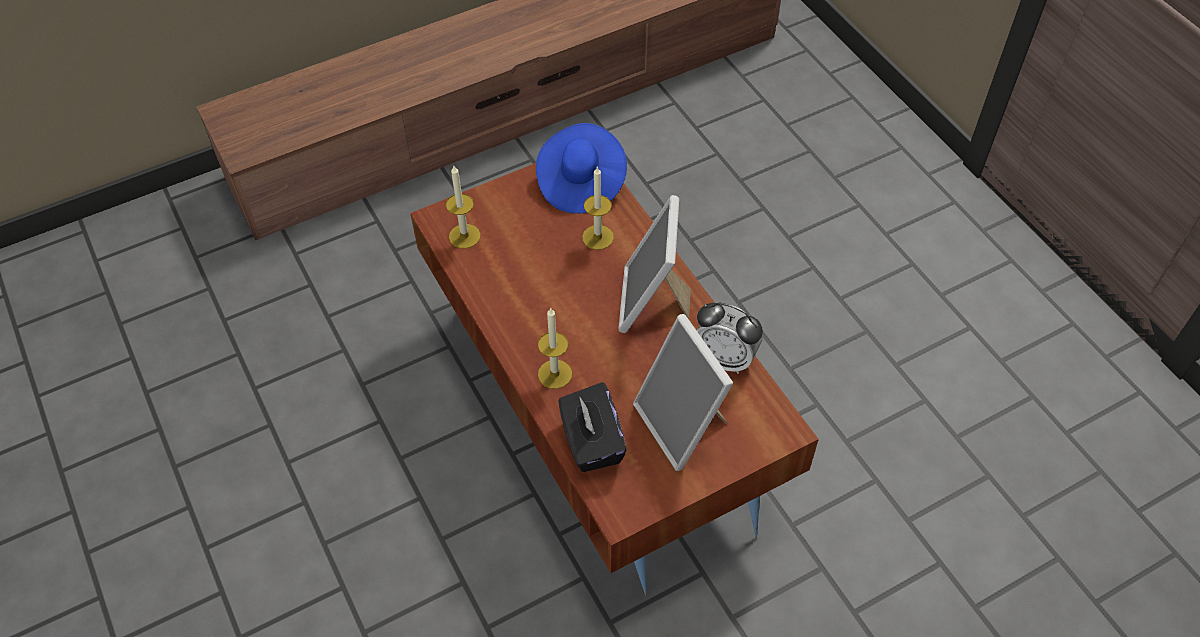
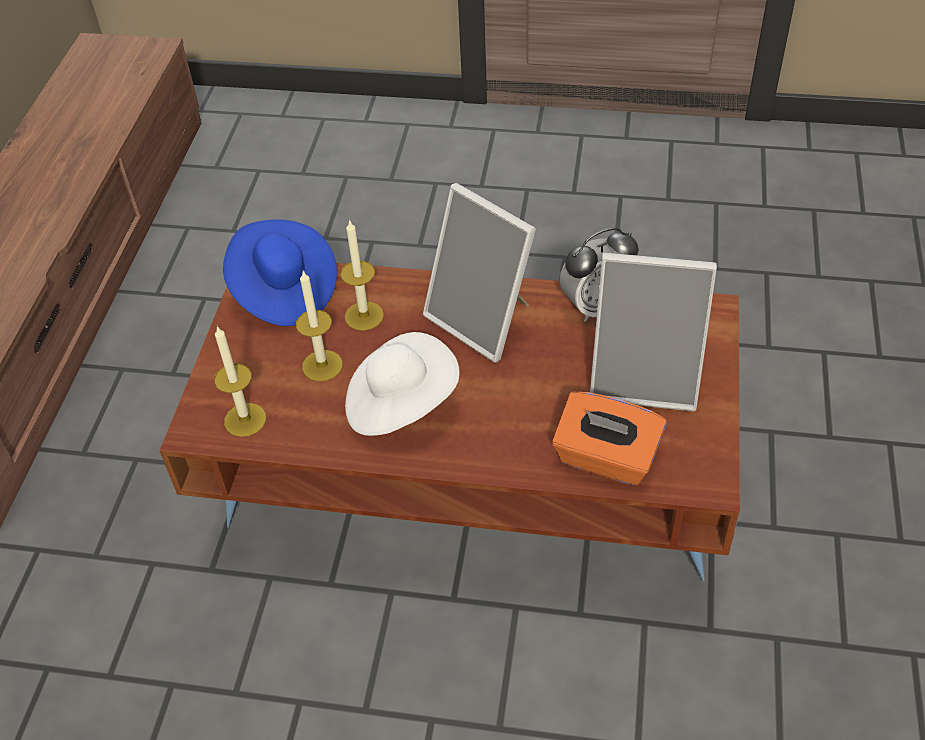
camera: 50 degrees left, 5 degrees down
candle [538,307,572,389] -> candle moved to [296,271,343,381]
black tissue box [558,382,627,472] -> orange tissue box [552,392,667,485]
none -> white hat [345,332,460,436]

